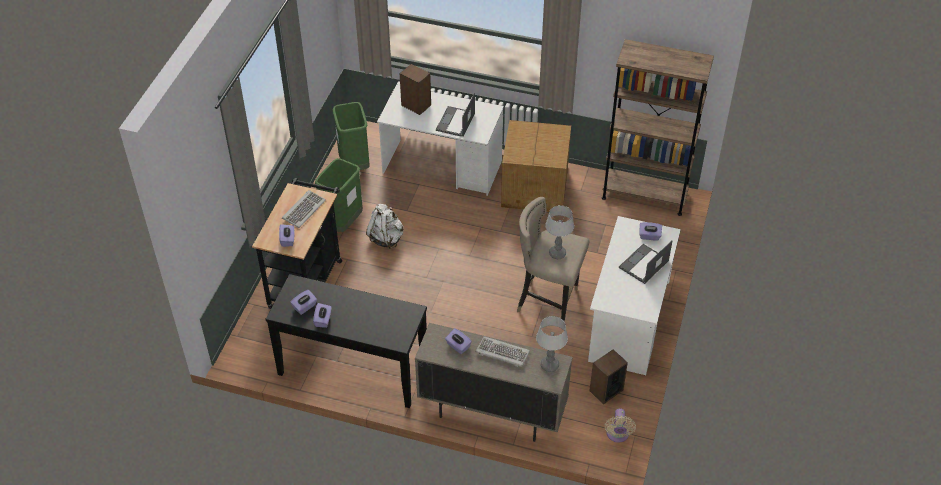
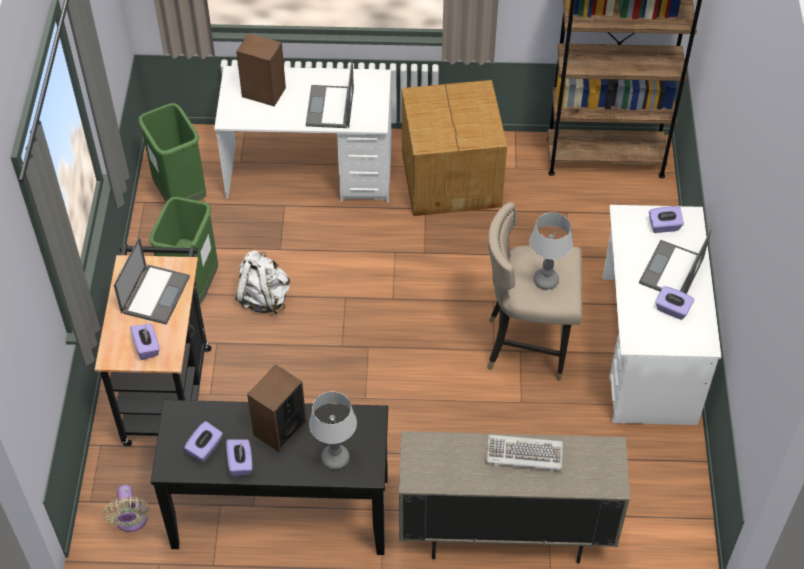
camera: 15 degrees left, 5 degrees up
keyboard [282,190,326,228] -> laptop [114,237,190,325]
purple tissue box [445,328,472,354] -> purple tissue box moved to [655,286,694,320]
table lamp [536,316,568,372] -> table lamp moved to [309,391,357,470]
speaker [589,349,628,404] -> speaker moved to [247,365,306,452]
beige fan [605,408,636,443] -> beige fan moved to [103,485,150,532]

